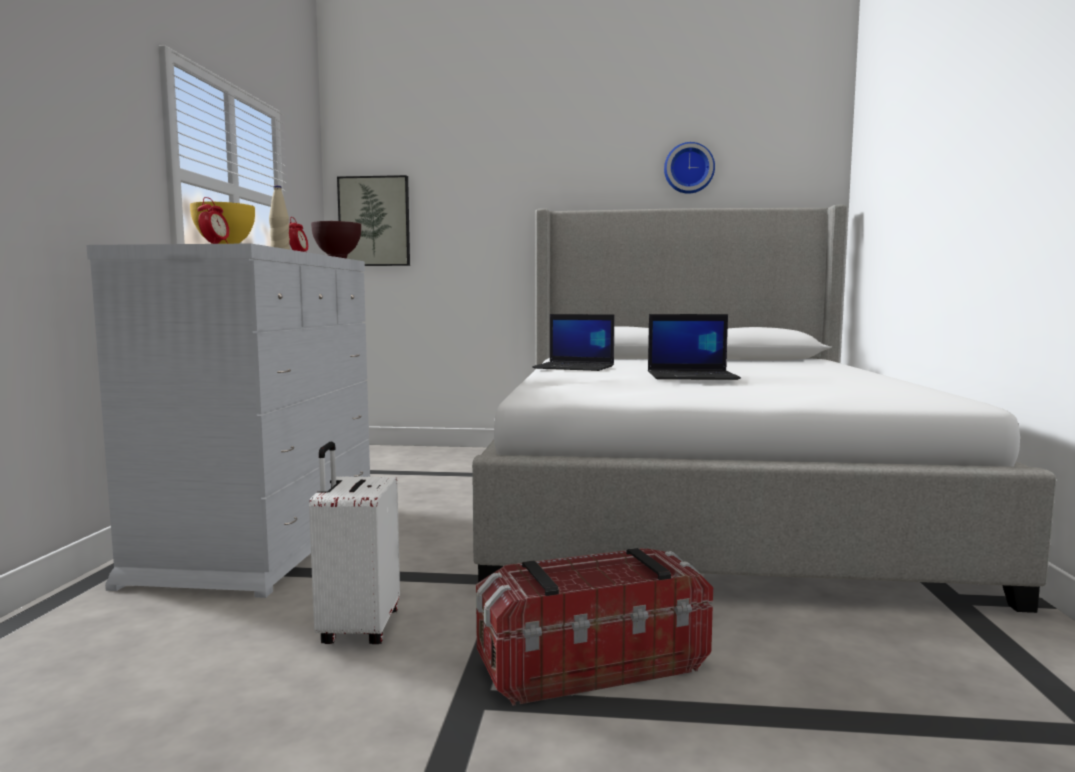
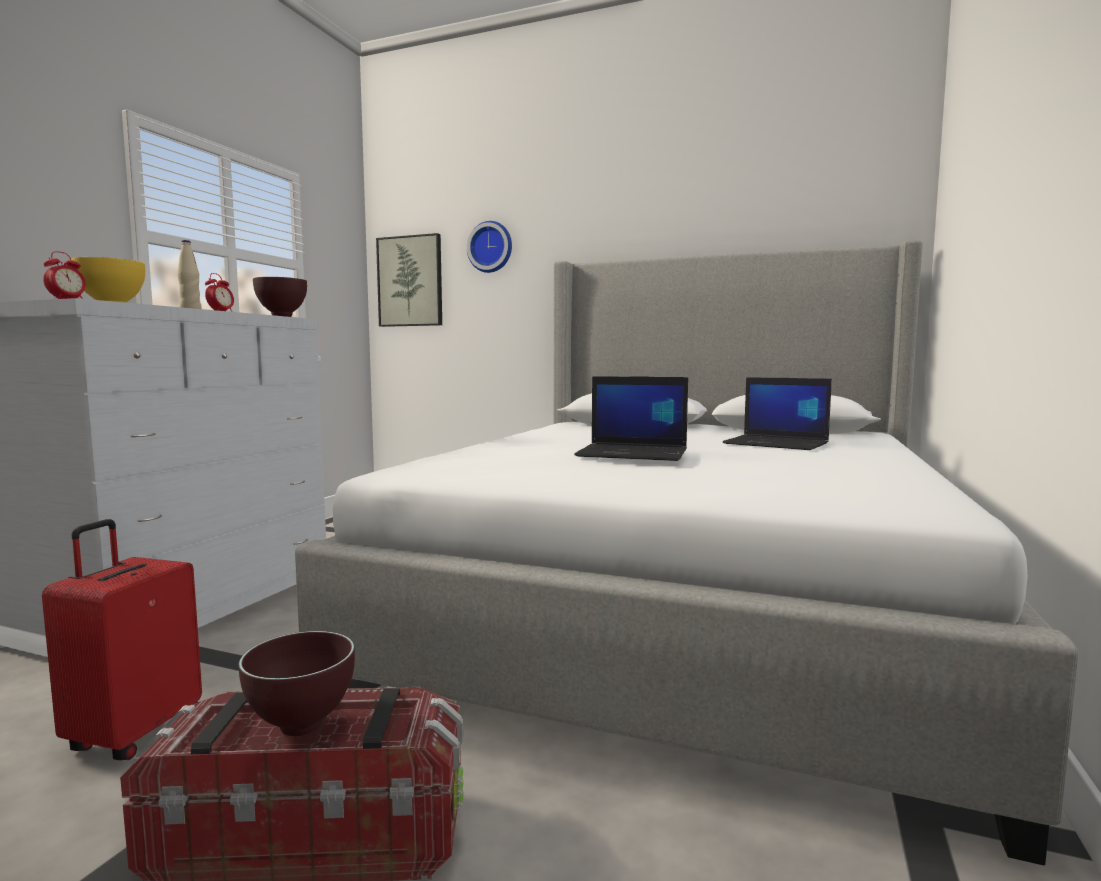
camera: 15 degrees right, 0 degrees up
white suitcase [309,442,400,644] -> red suitcase [42,519,202,760]
laptop [532,314,614,371] -> laptop moved to [723,377,832,450]
wall clock [664,142,715,194] -> wall clock moved to [467,221,512,273]
none -> brown bowl [239,631,355,736]

